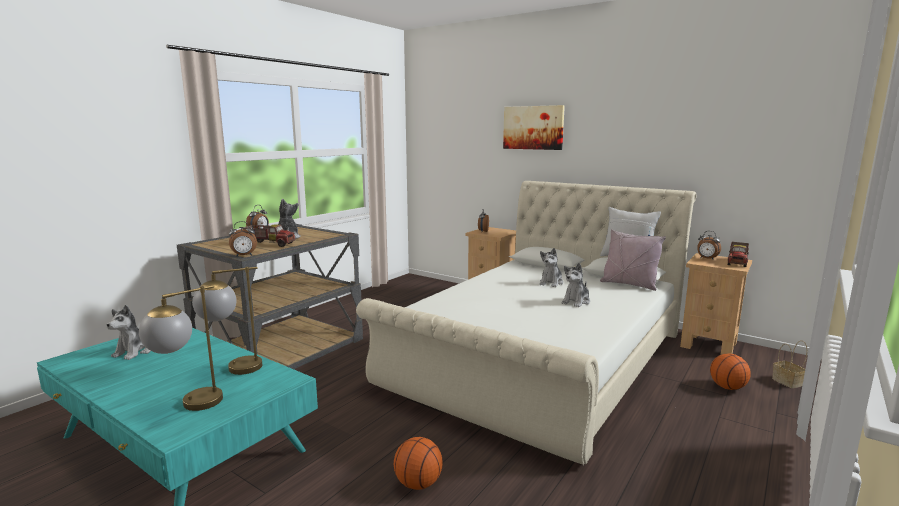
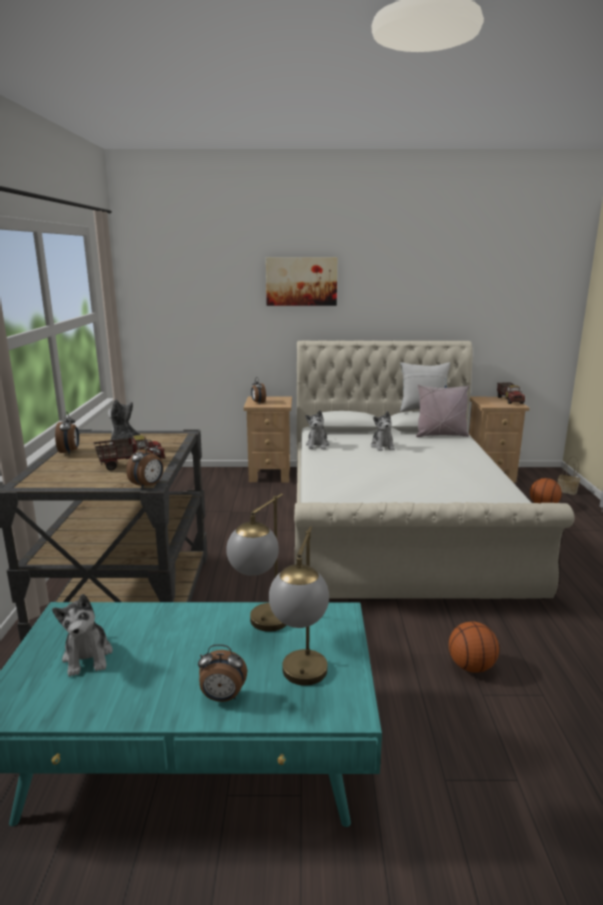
camera: 35 degrees left, 5 degrees up
plush toy [562,263,590,307] -> plush toy moved to [305,410,329,449]
alarm clock [697,231,721,259] -> alarm clock moved to [198,644,247,702]

